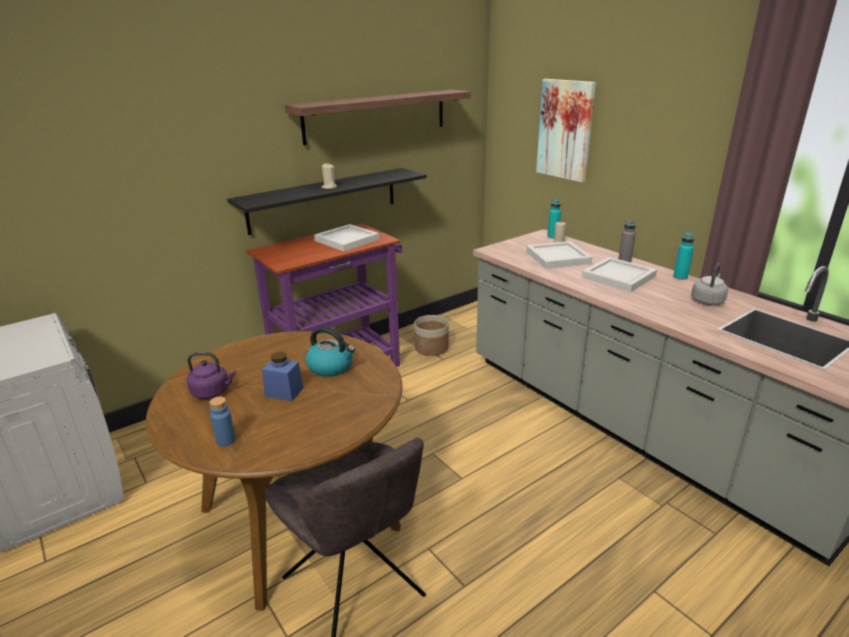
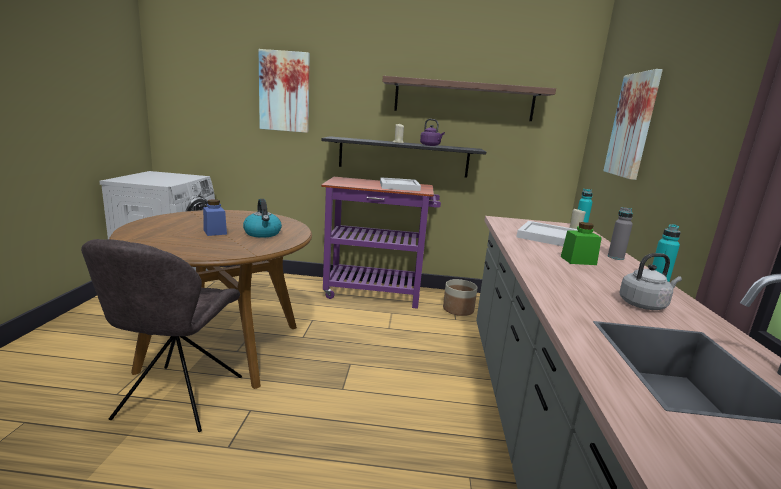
camera: 40 degrees right, 10 degrees down
purple kettle [187,352,236,399] -> purple kettle moved to [420,119,445,146]
blue bottle [209,397,236,447] -> none
white tray [582,257,657,292] -> green jar [561,222,602,265]
none -> picture [259,49,310,133]

